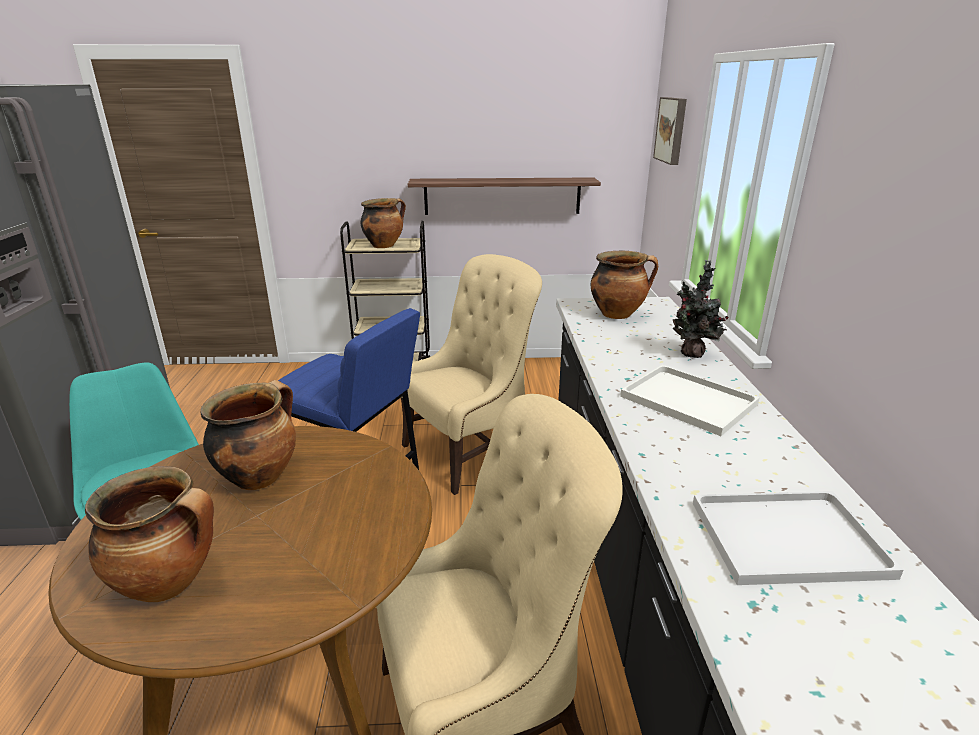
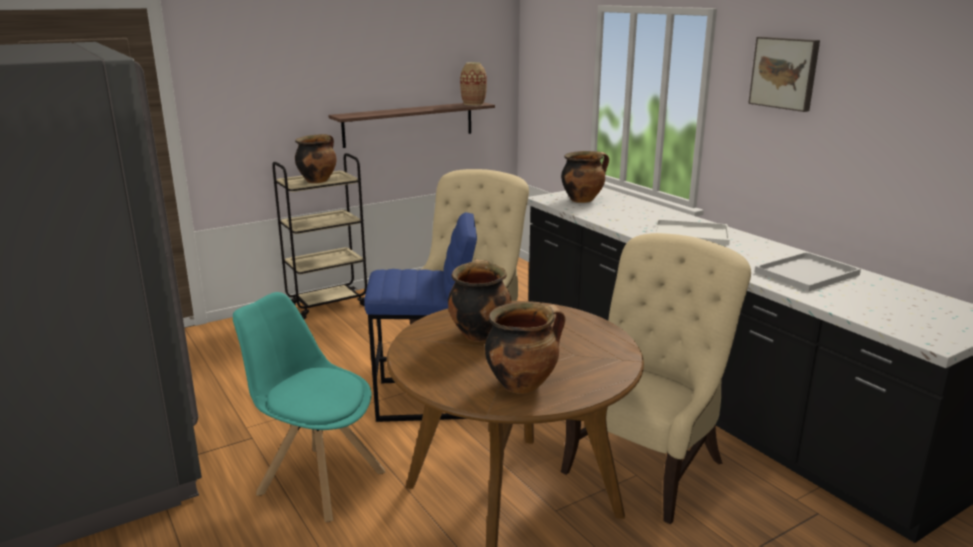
camera: 30 degrees left, 5 degrees down
picture [653,97,687,165] -> picture moved to [748,37,820,112]
potted plant [673,260,728,358] -> none
none -> vase [460,62,487,105]

